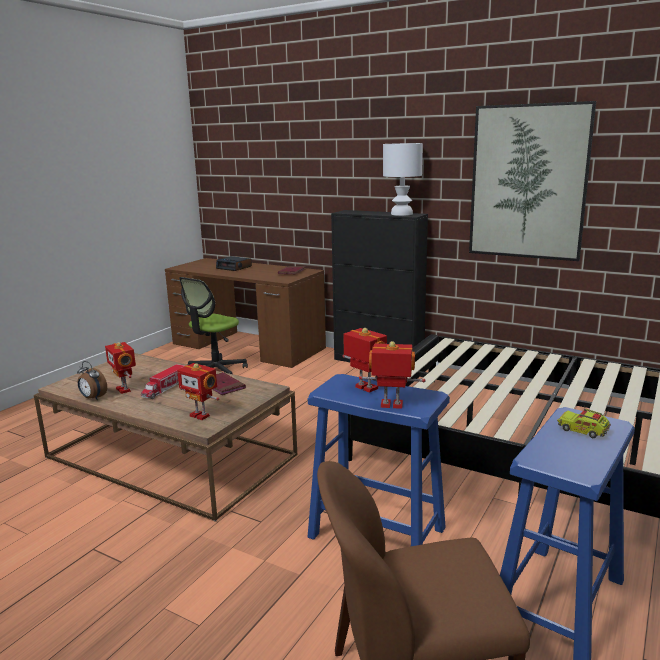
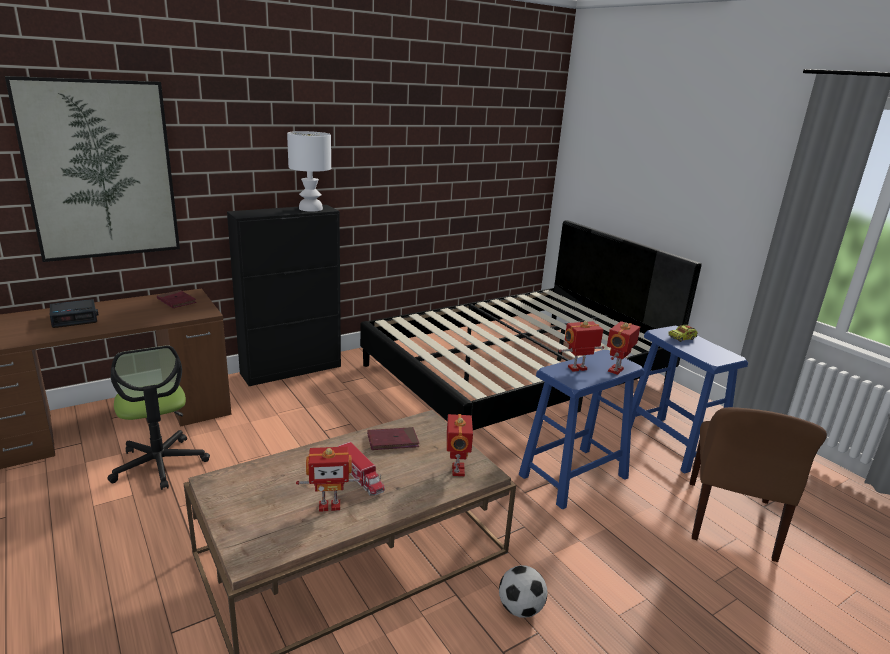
camera: 65 degrees left, 5 degrees up
alarm clock [77,361,107,400] -> none
toy robot [177,363,219,420] -> toy robot turned 60 degrees counterclockwise [447,414,473,476]
picture [469,101,596,261] -> picture moved to [5,76,180,262]
none -> football [499,565,548,618]

